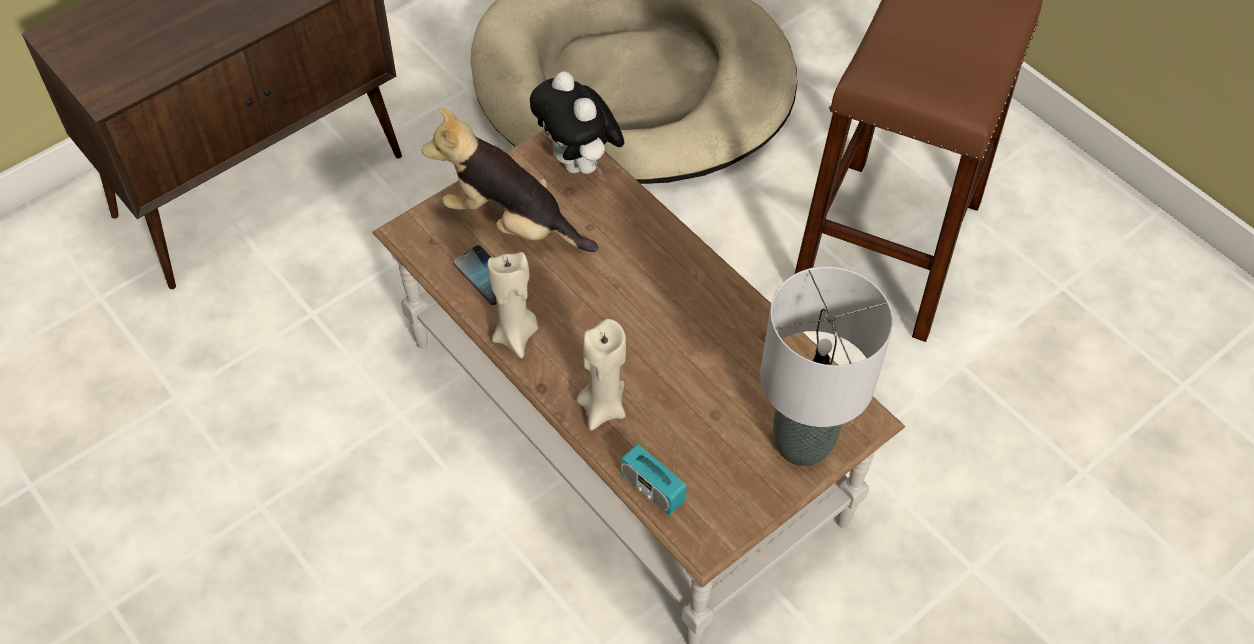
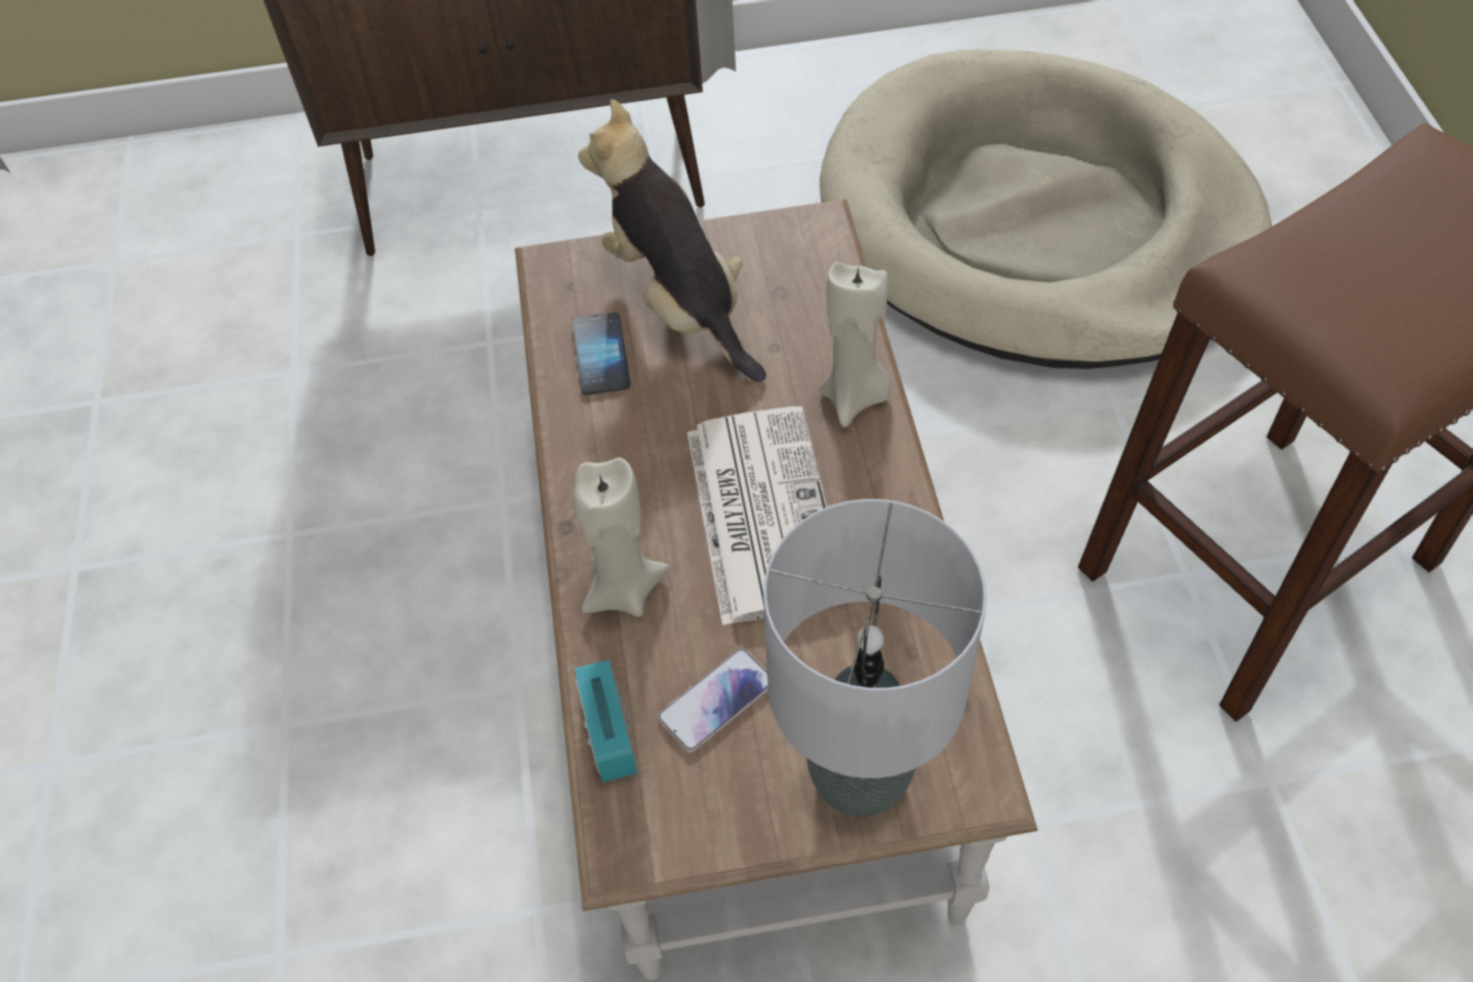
camera: 35 degrees right, 0 degrees up
beige candle [487,252,538,358] -> beige candle moved to [820,262,891,427]
plush toy [530,71,624,175] -> none
none -> phone [657,648,768,753]
none -> newspaper [687,406,845,625]

